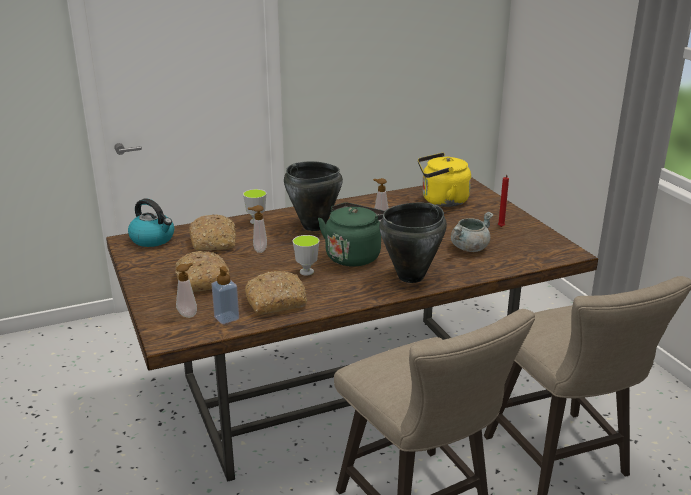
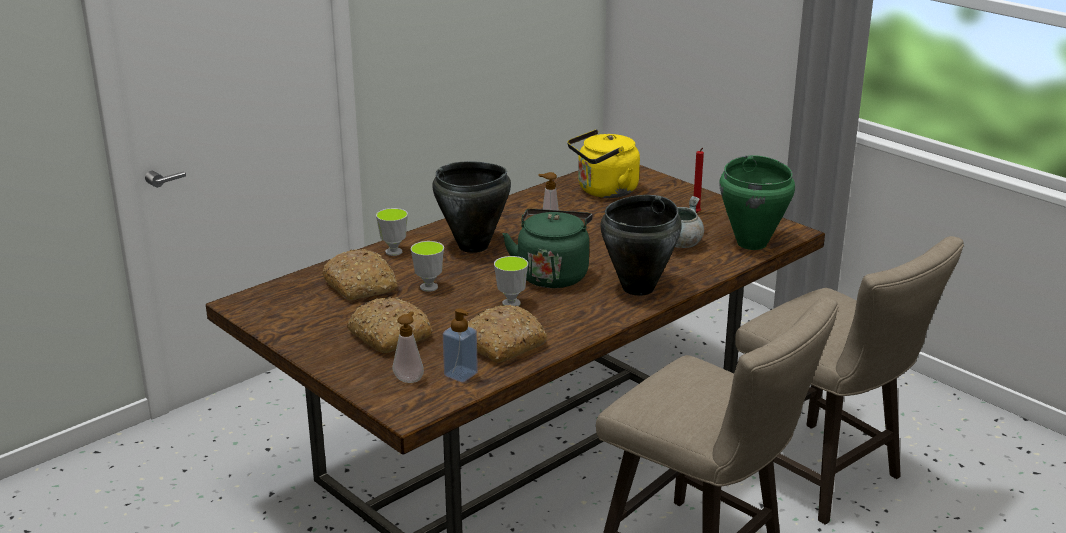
camera: 20 degrees left, 0 degrees up
kettle [128,198,174,247] -> none
soap dispenser [248,205,267,253] -> cup [411,241,444,292]
none -> green cooking pot [719,155,795,250]

